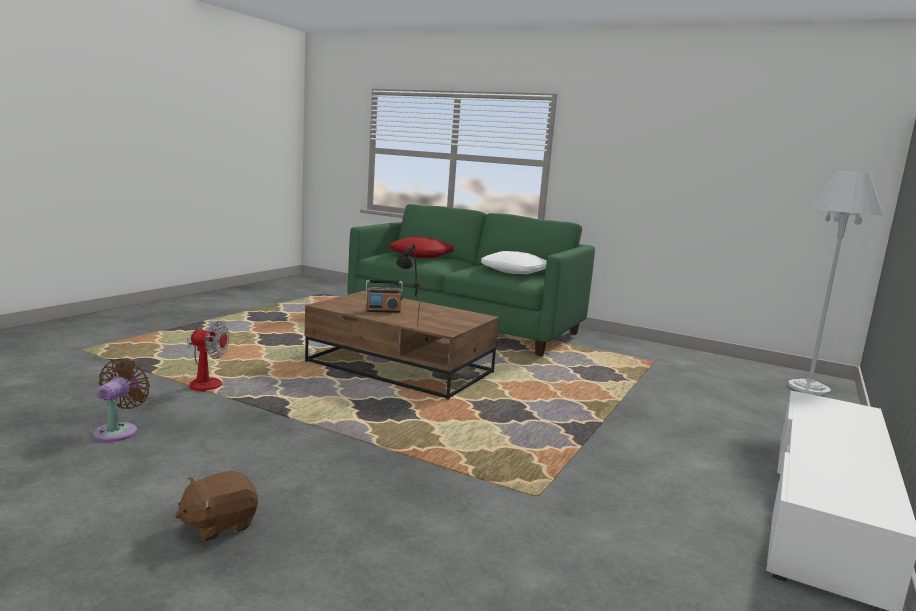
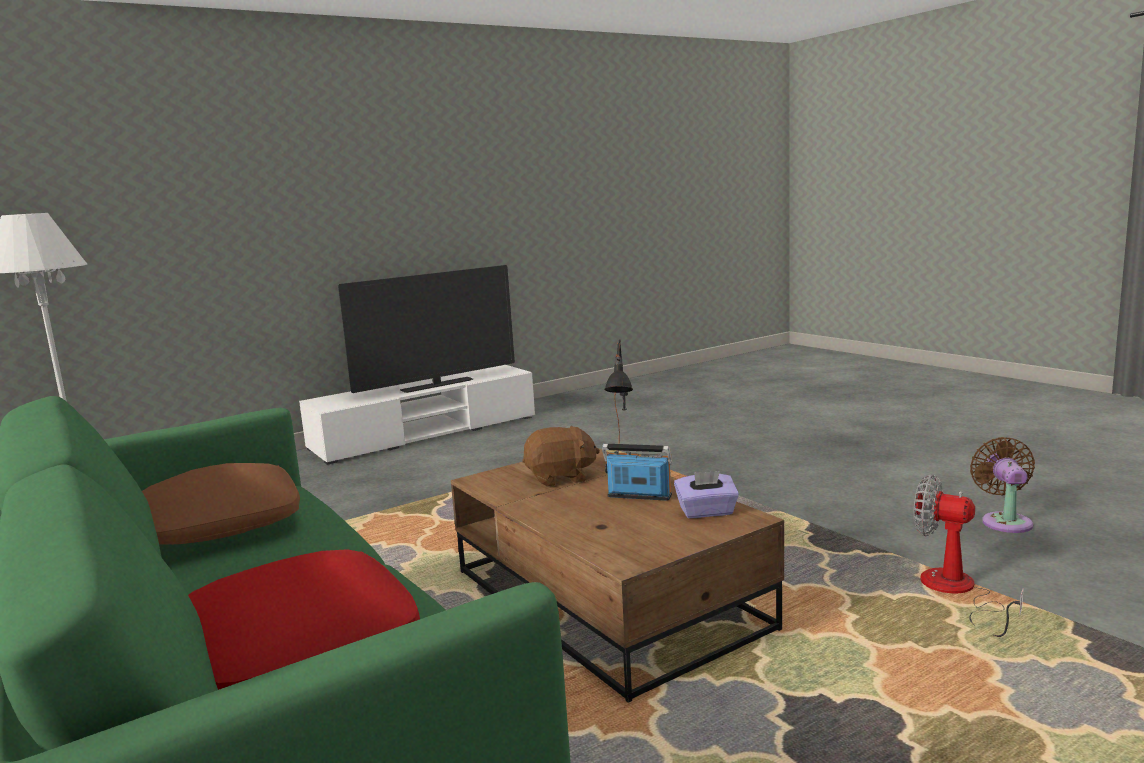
camera: 150 degrees left, 0 degrees up
brown fan [93,358,150,442] -> brown fan turned 150 degrees clockwise [970,437,1035,533]
brown plush toy [175,471,258,541] -> brown plush toy moved to [522,426,600,487]
white pillow [481,251,547,274] -> brown pillow [142,463,300,545]
none -> television [338,265,515,393]
none -> purple tissue box [674,471,739,518]

